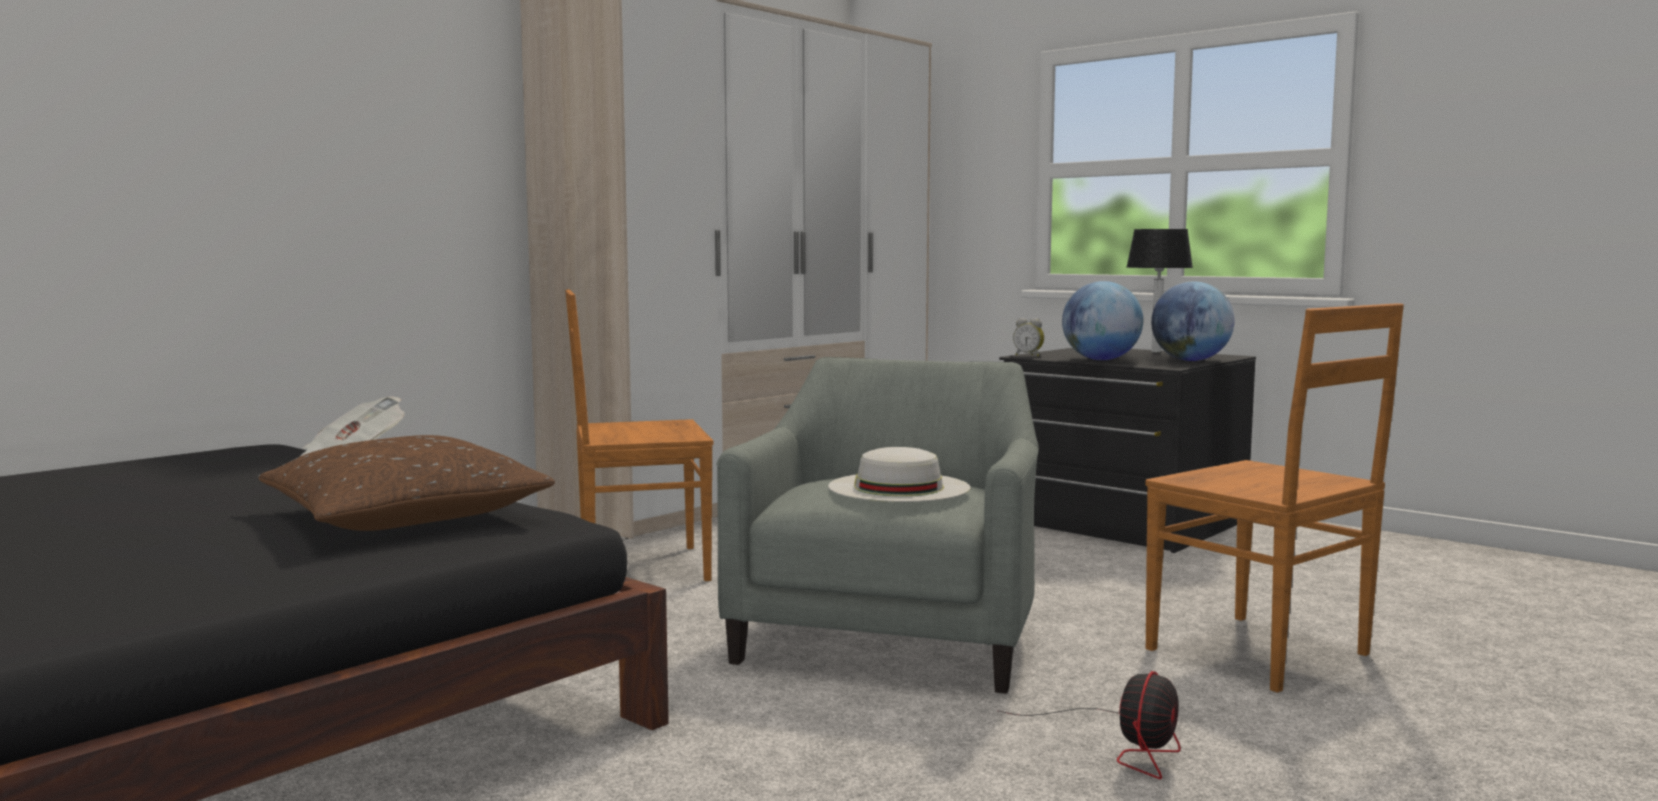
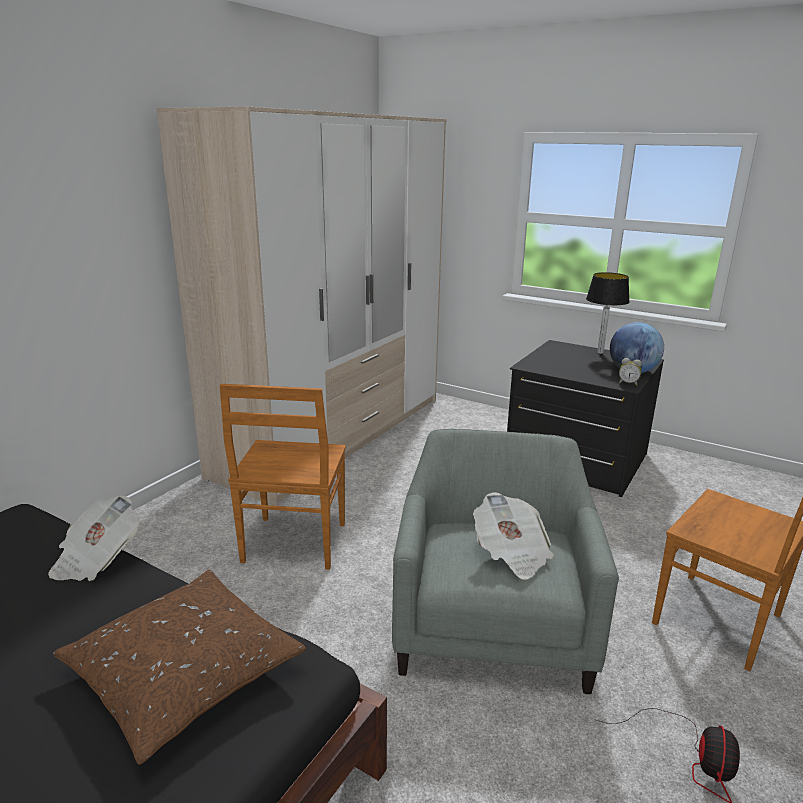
camera: 10 degrees left, 15 degrees up
brown chair [565,289,713,581] -> brown chair turned 60 degrees counterclockwise [219,384,346,570]
white hat [828,447,970,502] -> newspaper [473,492,554,580]
alarm clock [1013,318,1044,357] -> alarm clock moved to [619,358,642,386]
globe [1062,281,1143,360] -> none

